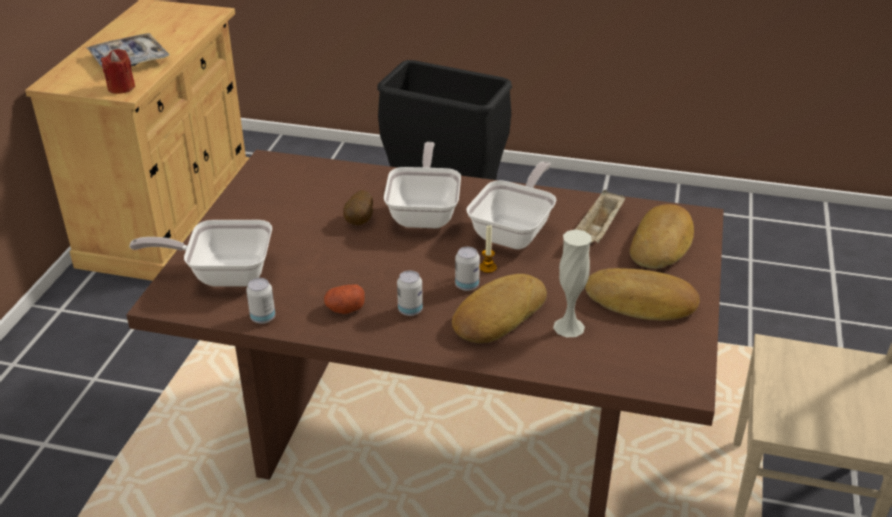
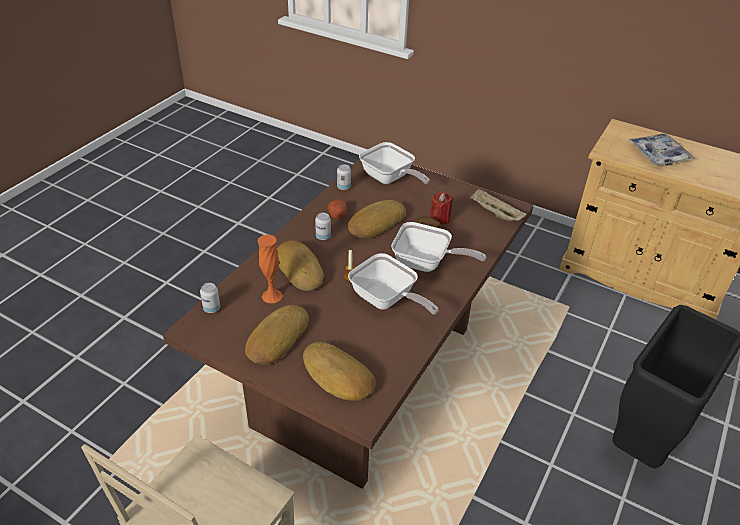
camera: 105 degrees right, 5 degrees up
red candle [101,49,135,94] -> red candle moved to [430,191,454,225]
frying pan [129,220,272,287] -> frying pan turned 120 degrees clockwise [359,142,430,184]
can [455,247,480,291] -> can moved to [200,283,220,313]
white vase [553,229,592,337] -> orange vase [258,235,283,303]
beige tray [574,190,626,243] -> beige tray moved to [470,189,527,221]
none -> bread [348,200,406,238]

